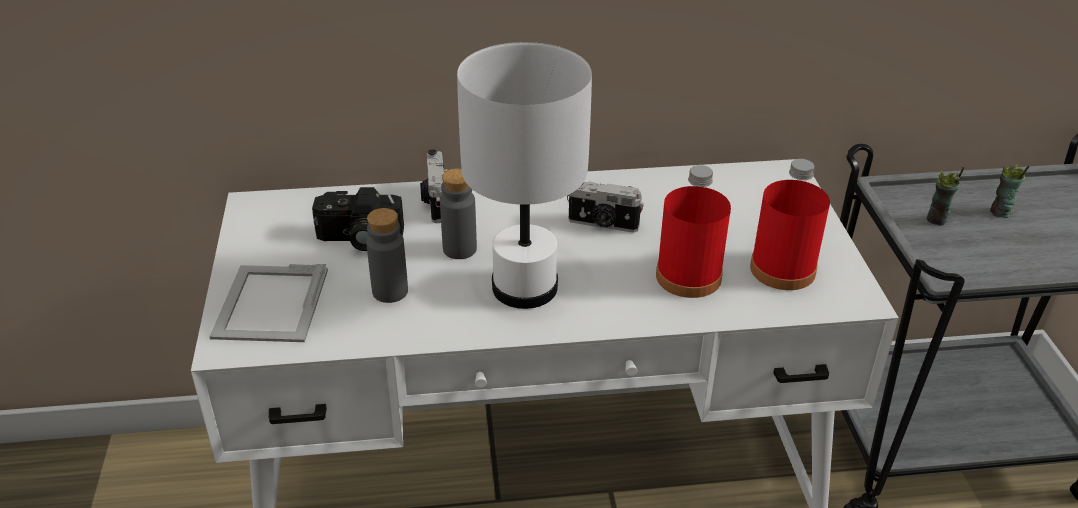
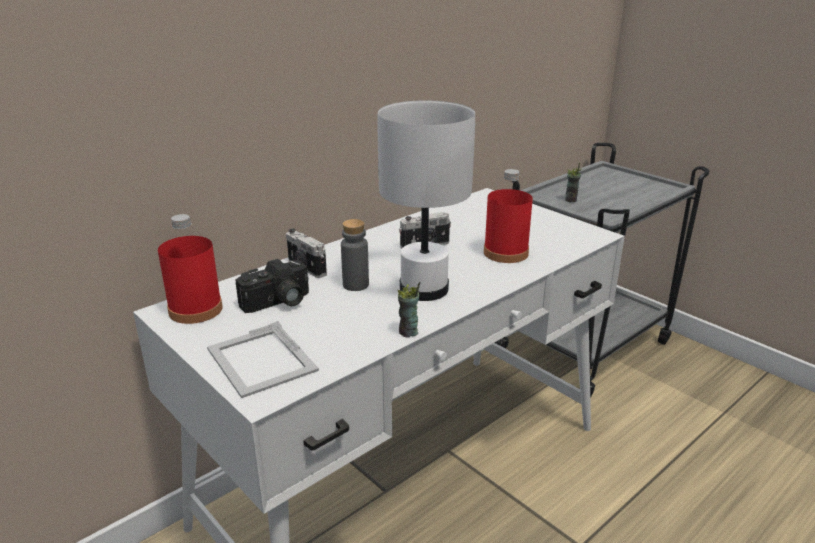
camera: 35 degrees left, 10 degrees down
grey bottle [366,208,408,303] -> none
red bottle [750,159,830,290] -> red bottle moved to [158,214,222,324]
cup [990,165,1030,218] -> cup moved to [397,281,420,338]

